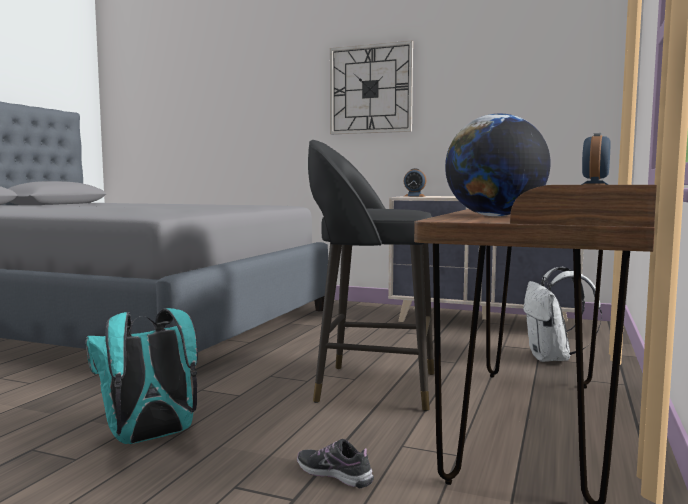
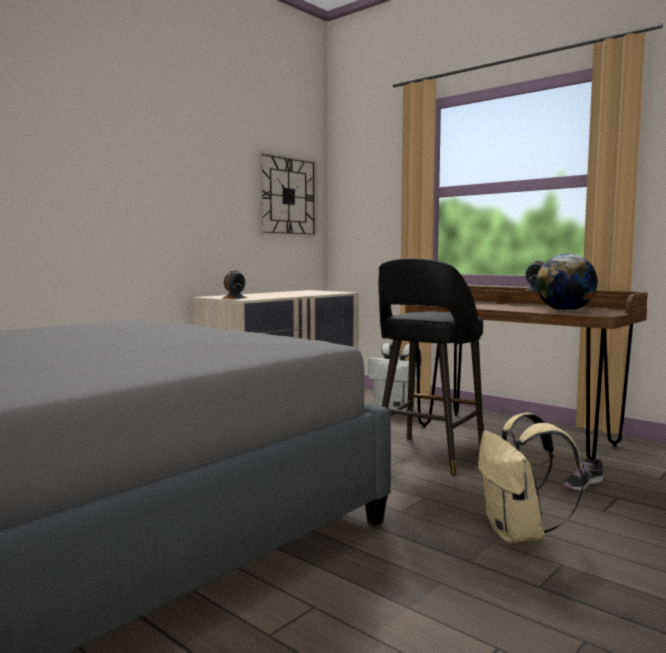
camera: 70 degrees left, 0 degrees up
turquoise backpack [86,308,198,444] -> beige backpack [478,413,584,543]
wall clock [330,41,413,134] -> wall clock moved to [257,150,317,238]

